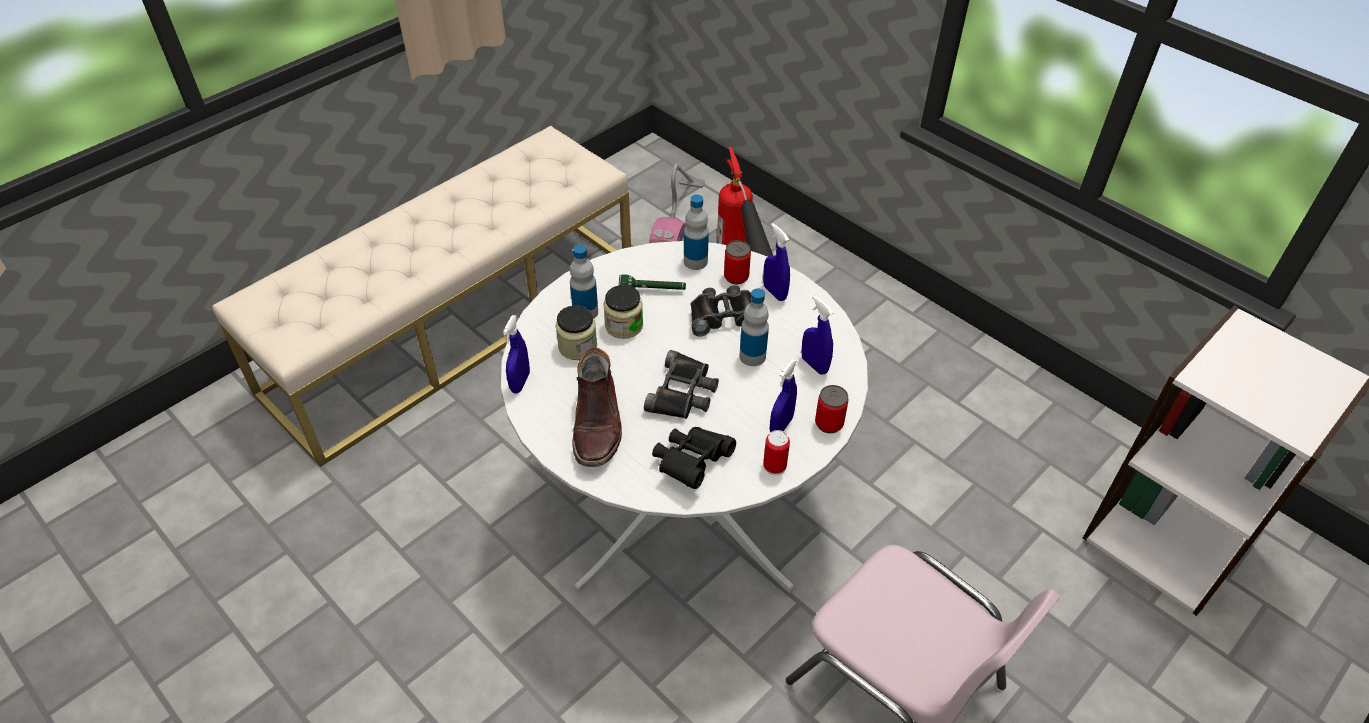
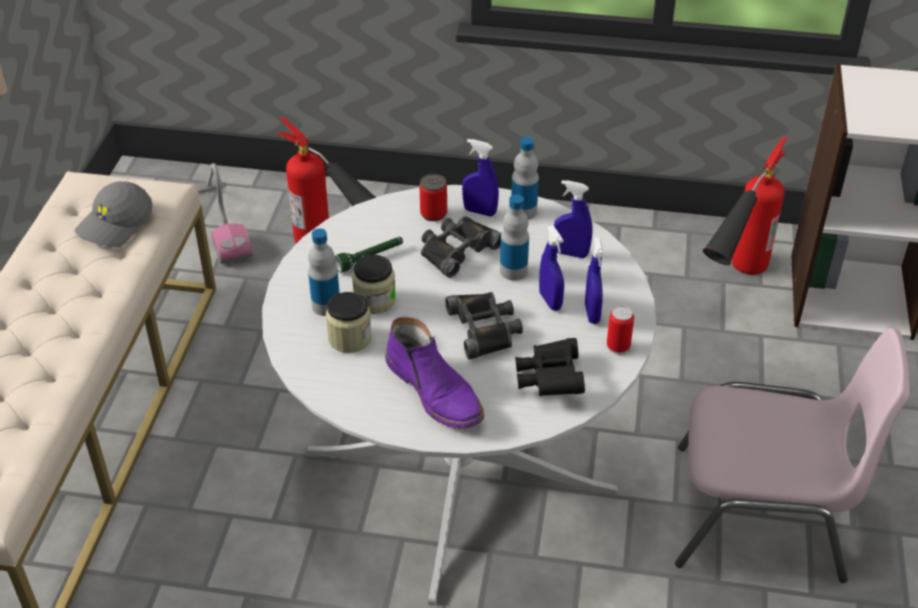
camera: 35 degrees left, 5 degrees down
blue spray bottle [503,315,530,394] -> blue spray bottle moved to [539,225,564,311]
brown boot [572,347,622,467] -> purple boot [386,317,484,429]
bottle [684,194,709,270] -> bottle moved to [511,137,539,220]
can [815,385,848,433] -> none
none -> grey cap [75,181,152,247]
none -> fire extinguisher [703,136,787,275]

